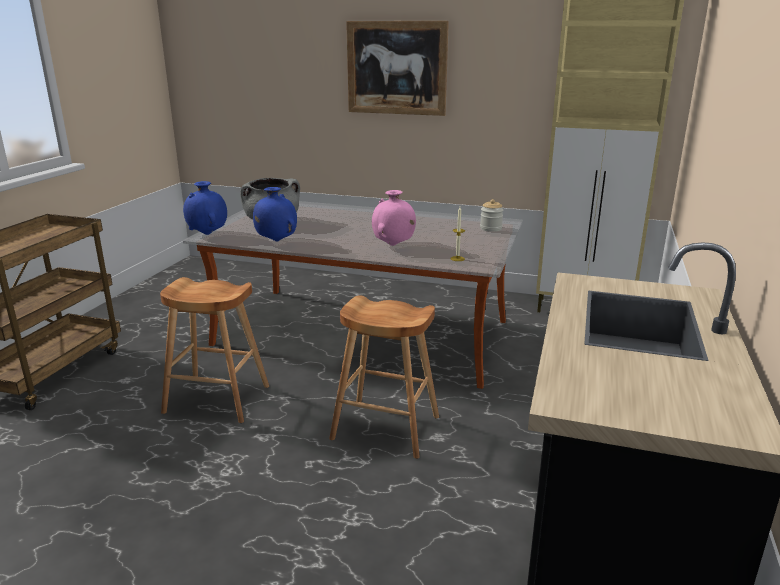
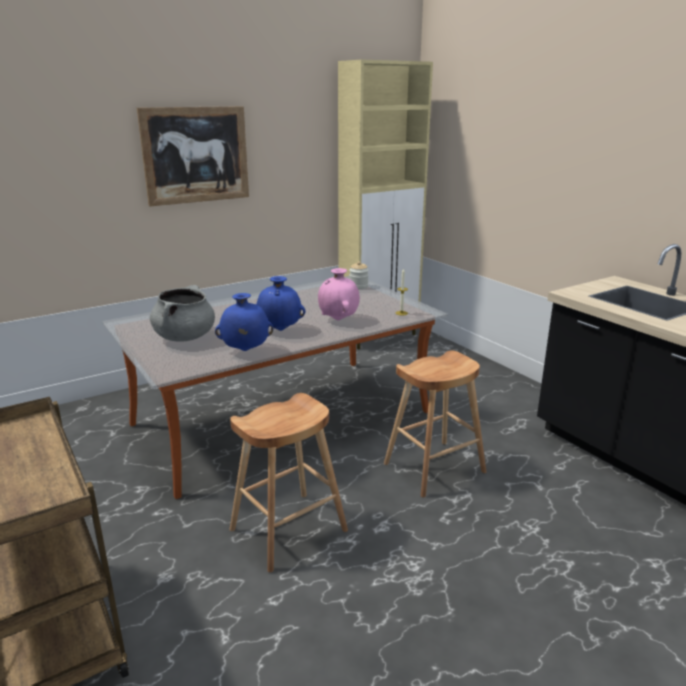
camera: 50 degrees left, 0 degrees up
blue vase [183,181,227,235] -> blue vase moved to [256,276,305,331]

